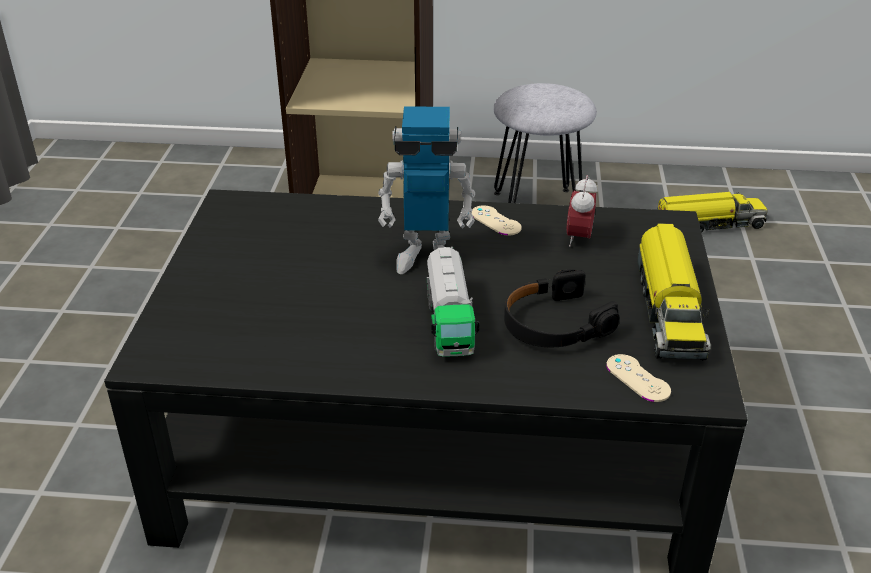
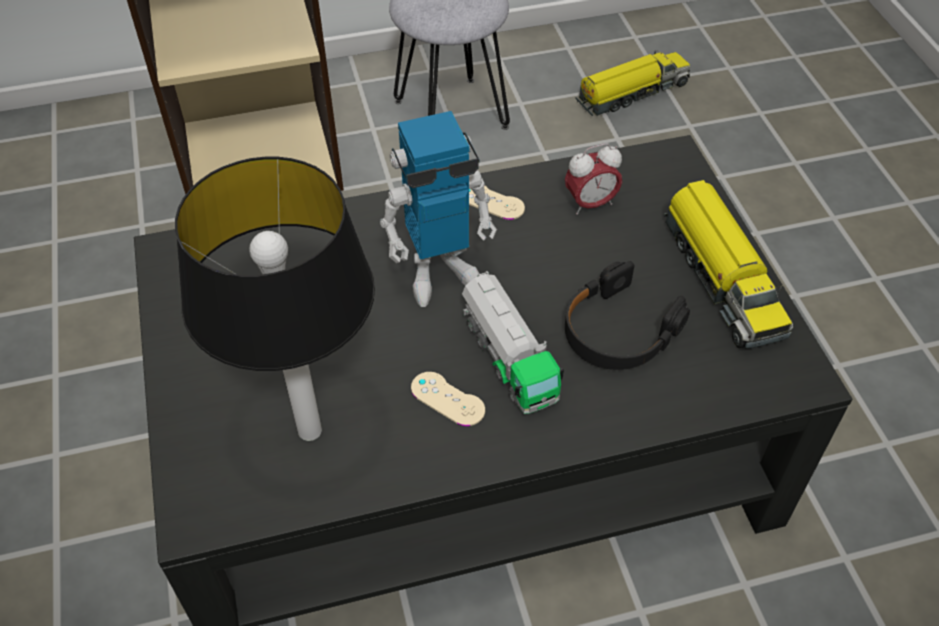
camera: 20 degrees left, 15 degrees up
alarm clock [566,175,598,247] -> alarm clock turned 105 degrees counterclockwise [565,143,622,215]
beige game controller [606,354,671,402] -> beige game controller moved to [411,372,485,426]
none -> table lamp [175,157,375,441]

